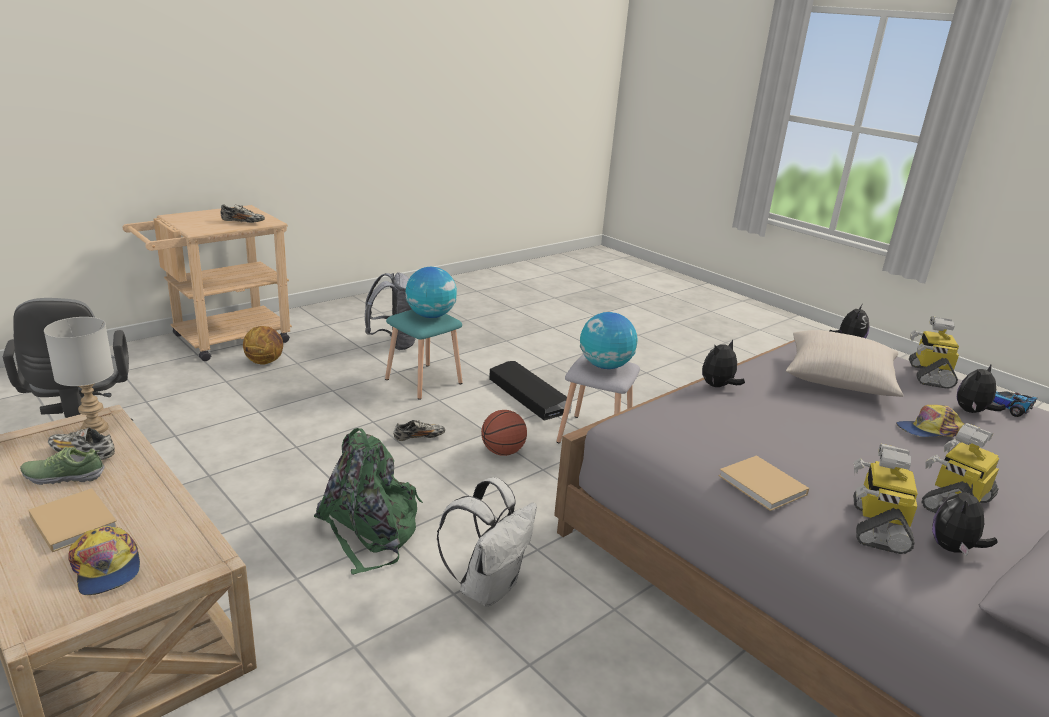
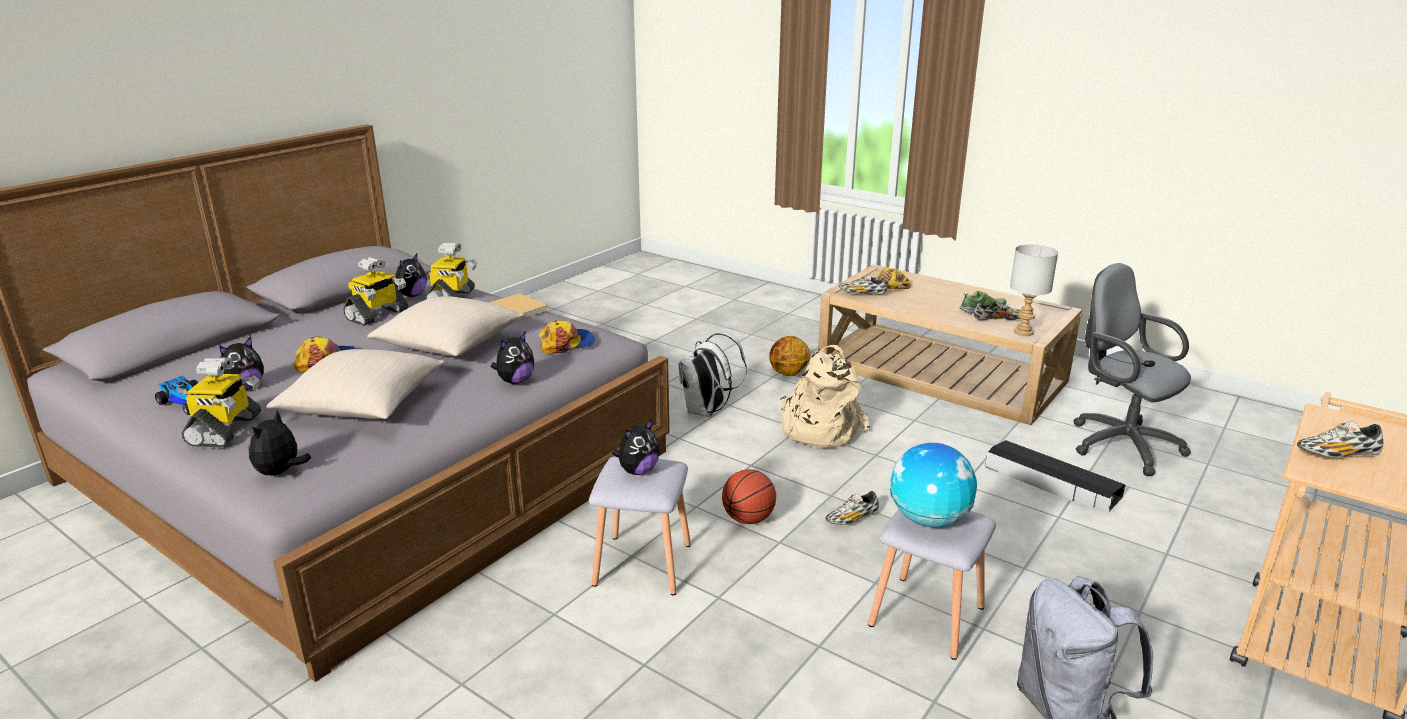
camera: 170 degrees right, 0 degrees up
beige book [29,488,118,552] -> none
basketball [243,326,283,365] -> basketball moved to [769,336,811,376]
green backpack [314,428,423,575] -> beige backpack [780,345,870,448]
turquoise stool [385,310,463,400] -> grey stool [868,509,996,660]
black storage box [489,361,572,421] -> black storage box moved to [985,440,1125,512]
globe [580,312,638,369] -> plush toy [612,419,659,475]
none -> beige pillow [367,296,524,356]
none -> cap [539,320,595,353]
none -> shoe [839,275,887,294]

